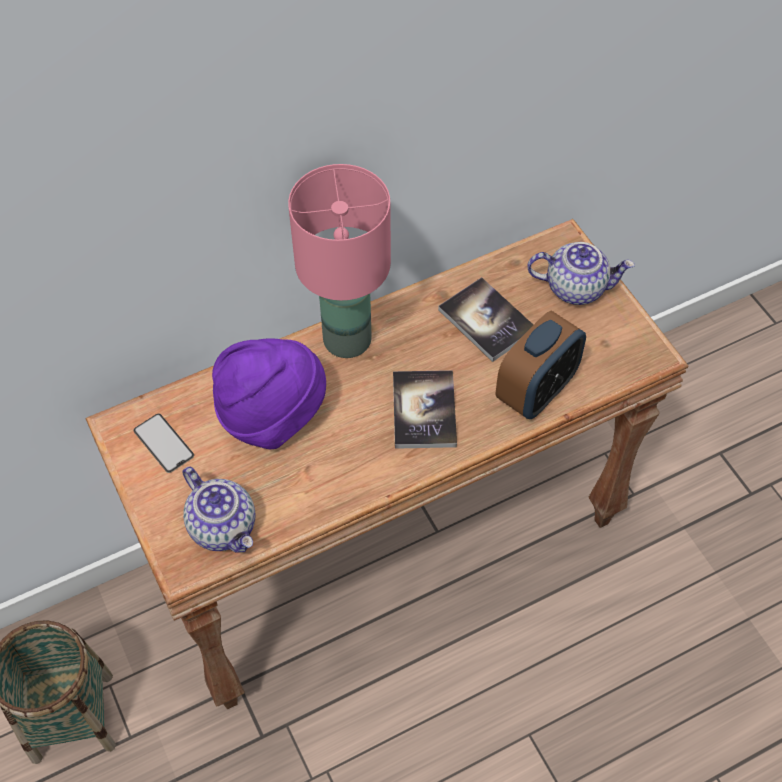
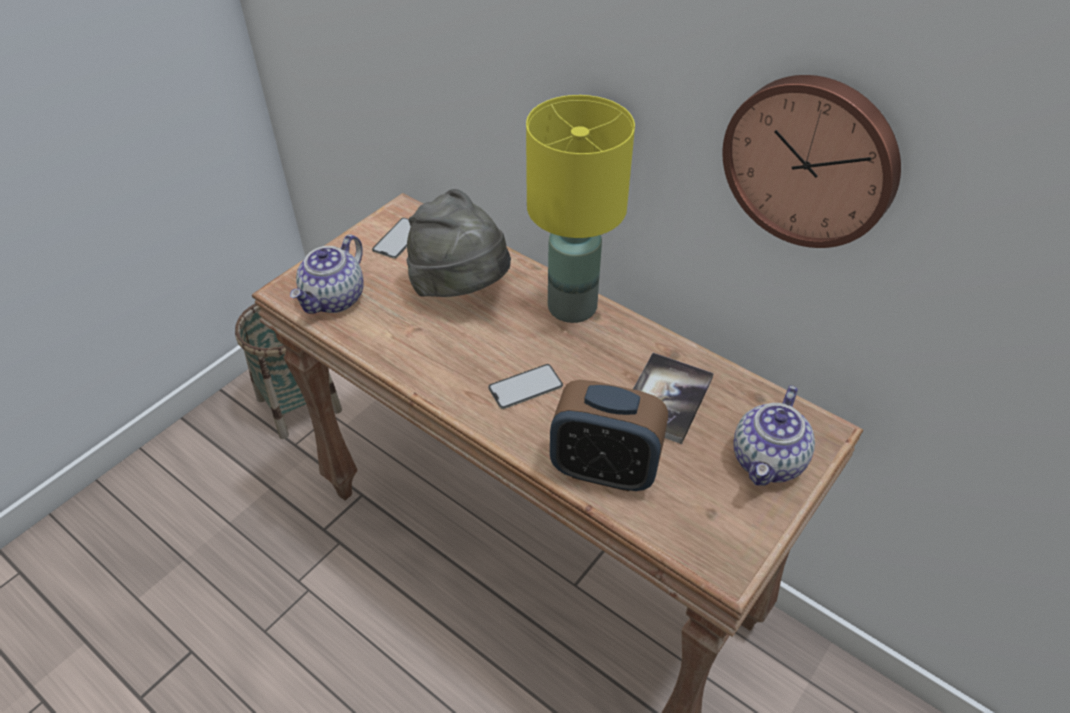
camera: 65 degrees right, 10 degrees down
purple hat [212,338,326,449] -> grey hat [407,189,511,297]
pink table lamp [288,164,391,358] -> yellow table lamp [526,95,635,323]
book [393,370,457,449] -> phone [488,364,563,409]
teapot [527,242,635,305] -> teapot turned 45 degrees clockwise [734,386,815,486]
none -> wall clock [723,75,901,248]

